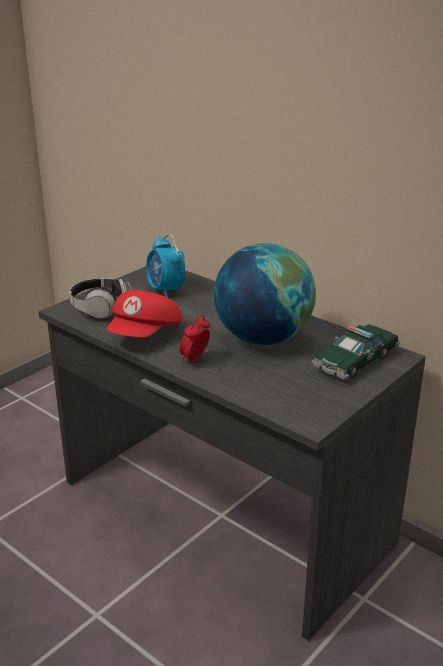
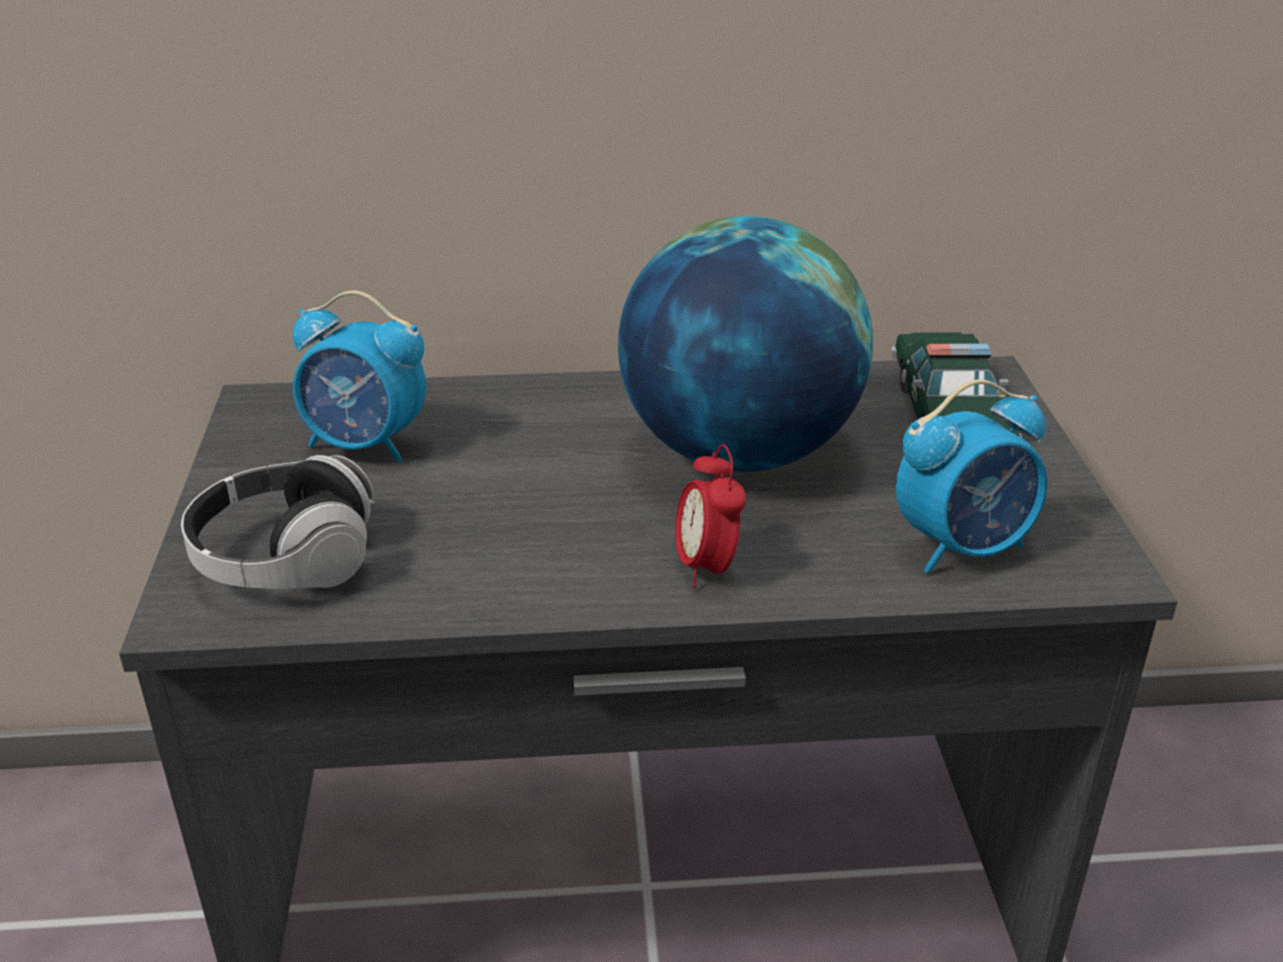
camera: 45 degrees left, 5 degrees up
red cap [106,290,182,337] -> none
none -> alarm clock [896,379,1047,574]

